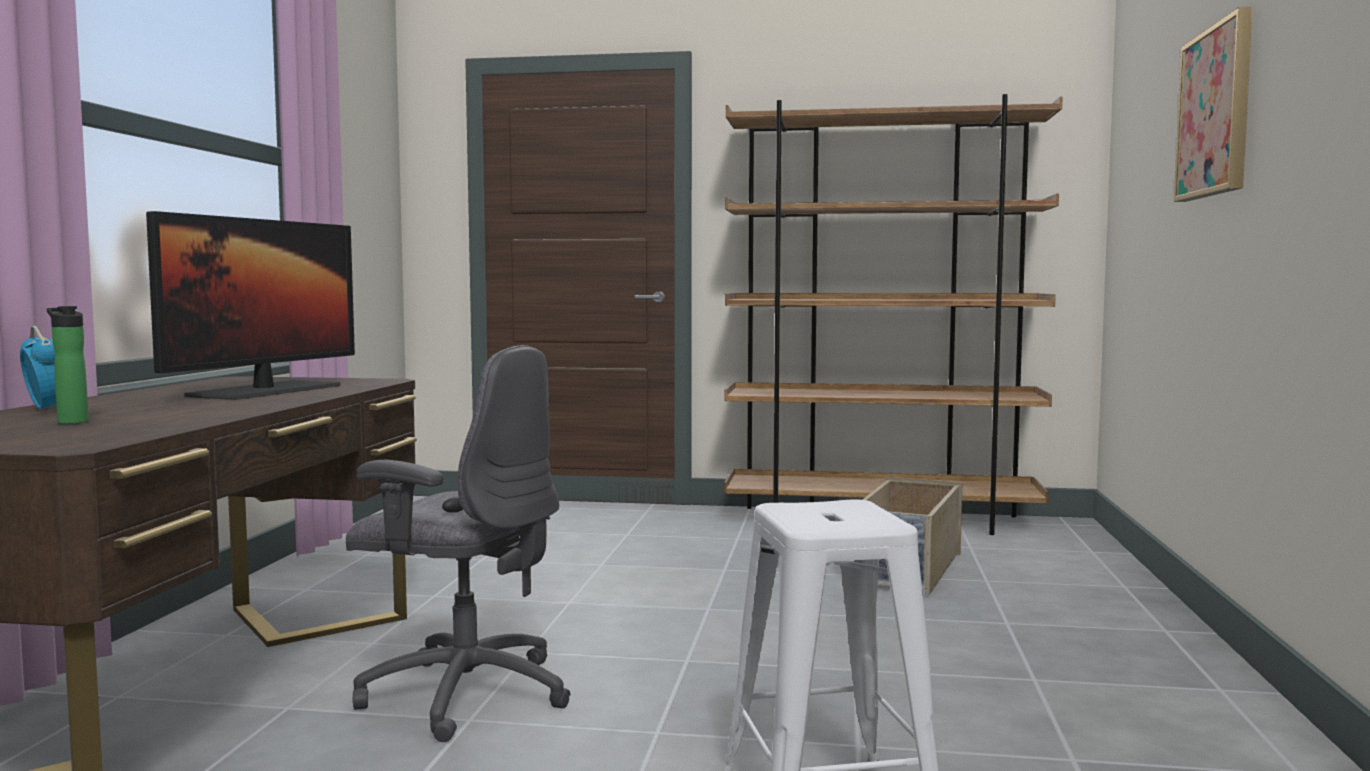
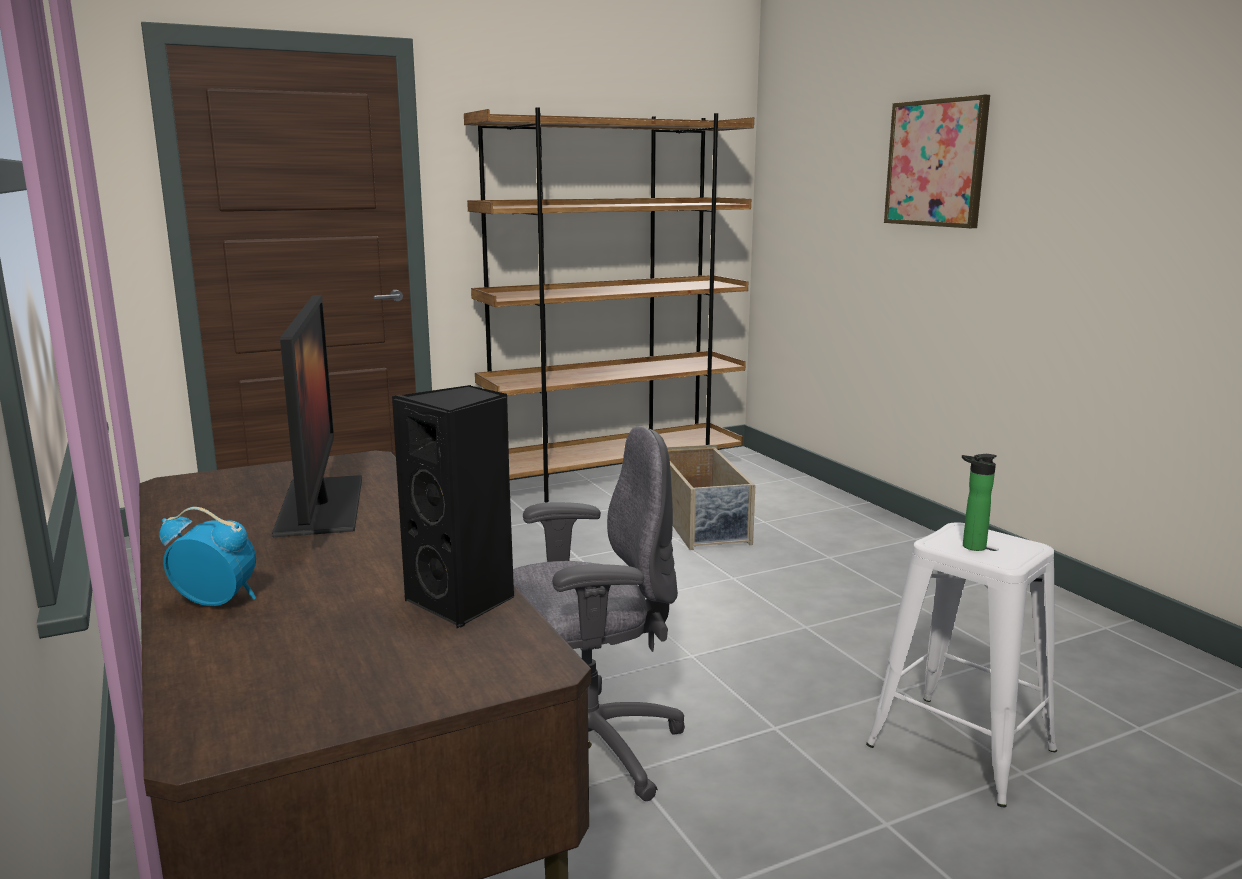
camera: 35 degrees left, 10 degrees up
bottle [47,306,89,424] -> bottle moved to [962,454,997,551]
none -> black speaker [392,385,514,628]

